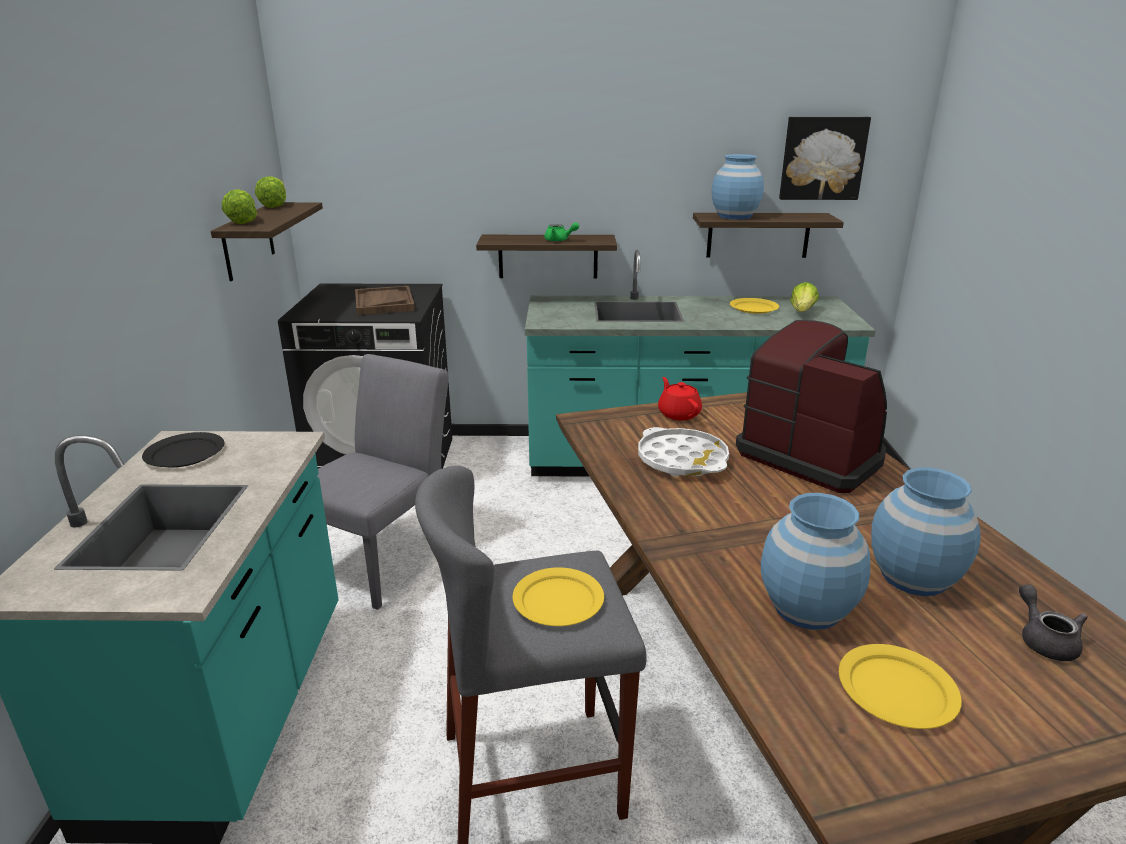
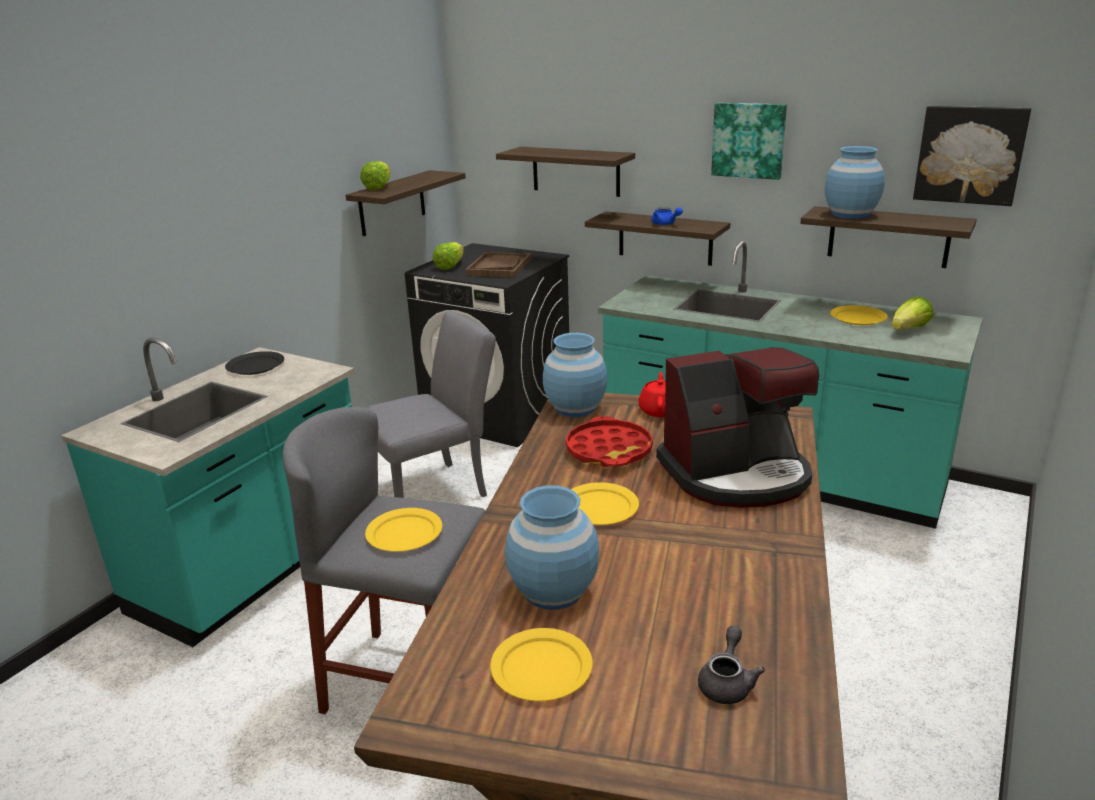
camera: 30 degrees right, 0 degrees up
lettuce [255,176,286,208] -> lettuce moved to [433,242,464,270]
green teapot [544,222,579,242] -> blue teapot [651,207,683,225]
white tray [638,427,729,477] -> red tray [566,416,653,467]
coffee machine [736,320,887,493] -> coffee machine turned 90 degrees clockwise [656,347,819,508]
blue vase [871,467,980,596] -> blue vase moved to [543,333,607,417]
none -> shelf [496,147,635,197]
none -> yellow plate [571,482,639,525]
none -> picture [711,103,787,180]

